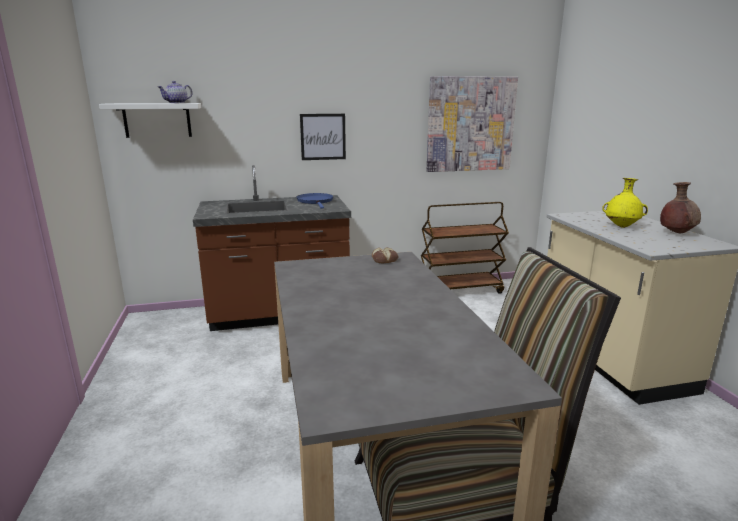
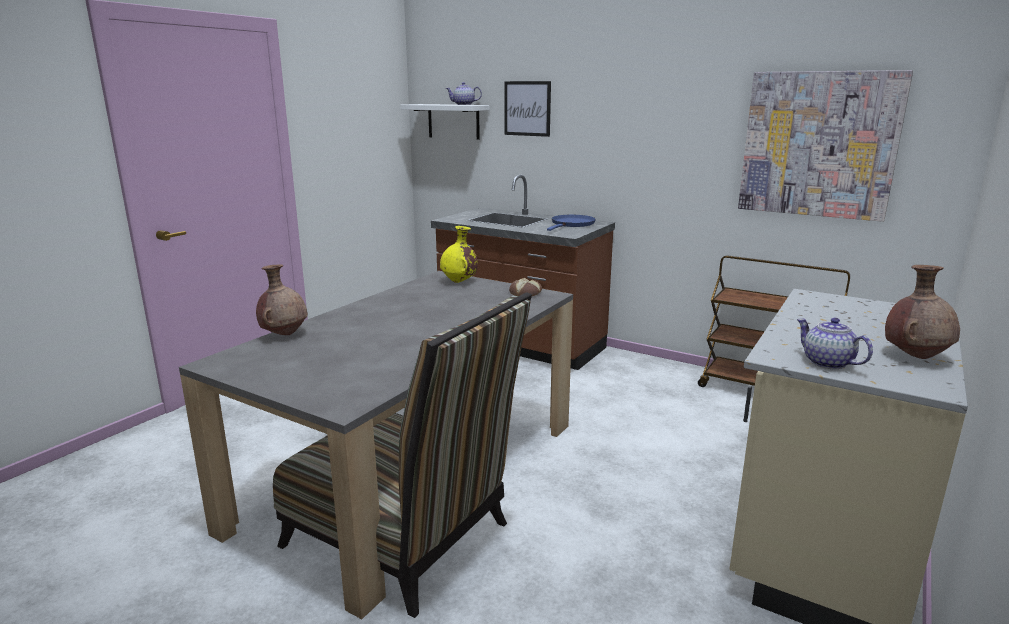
camera: 45 degrees right, 0 degrees up
picture [300,114,346,160] -> picture moved to [504,81,551,137]
yellow vase [602,178,648,228] -> yellow vase moved to [440,226,478,283]
none -> brown vase [256,264,308,335]
none -> teapot [797,318,873,369]

